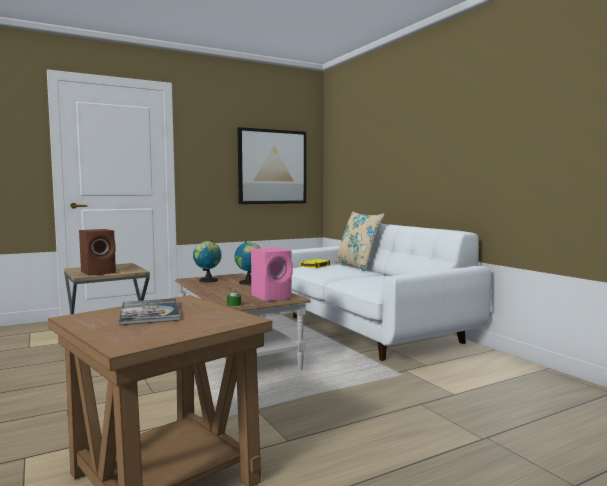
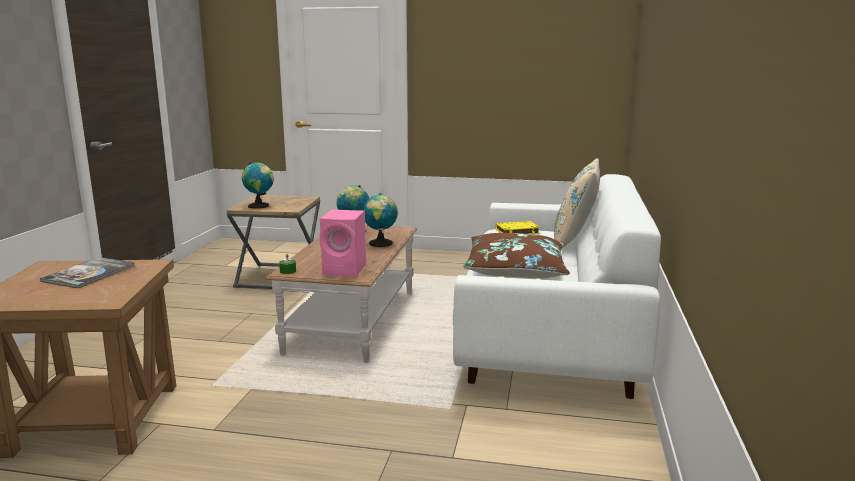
camera: 40 degrees right, 10 degrees up
brown speaker [79,229,116,276] -> globe [242,162,274,209]
picture [238,127,306,204] -> none
none -> brown pillow [464,233,570,278]

